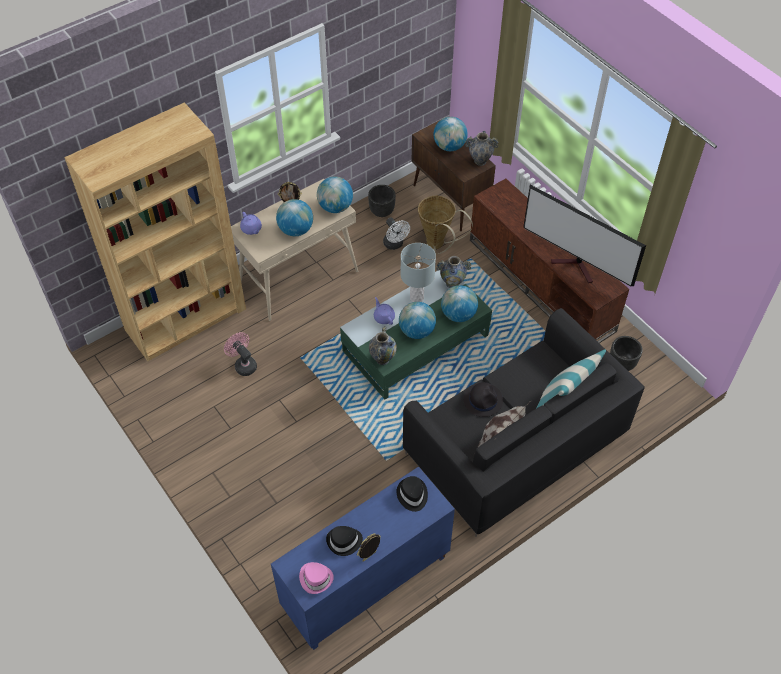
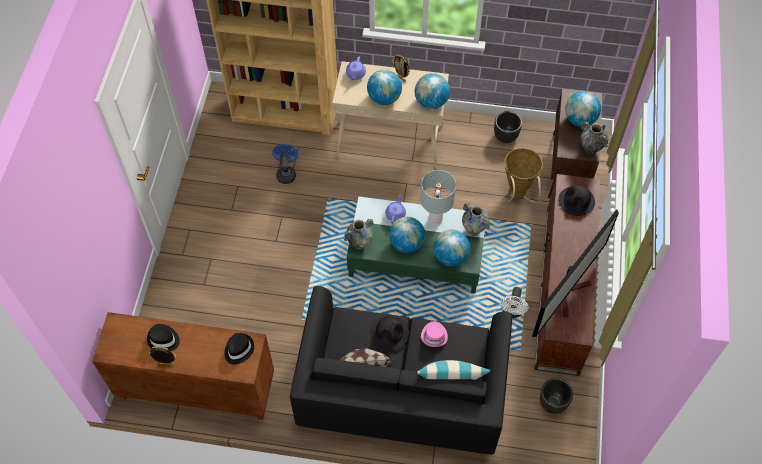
camera: 45 degrees right, 5 degrees up
pink fan [224,332,257,376] -> blue fan [272,144,299,184]
blue cabinet [271,466,455,650] -> brown cabinet [92,312,274,420]
pink hat [299,562,334,594] -> pink hat moved to [421,321,448,347]
white fan [383,218,410,250] -> white fan moved to [500,287,529,318]
television [524,185,646,286] -> television turned 135 degrees counterclockwise [532,209,619,337]
none -> black hat [558,185,595,216]

